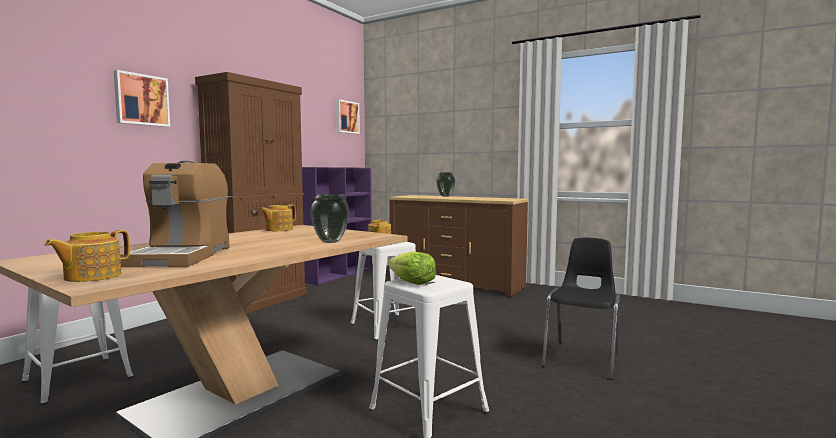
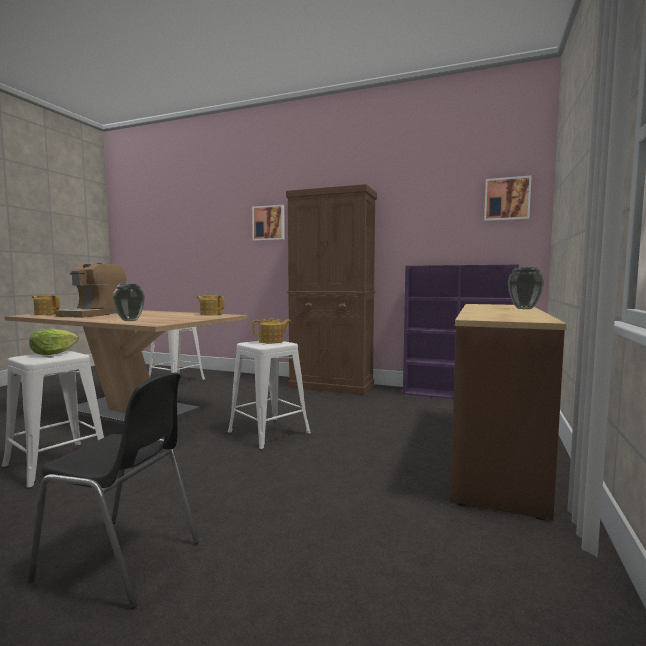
camera: 80 degrees right, 0 degrees up
coffee machine [120,161,229,267] -> coffee machine turned 60 degrees counterclockwise [55,263,126,318]

